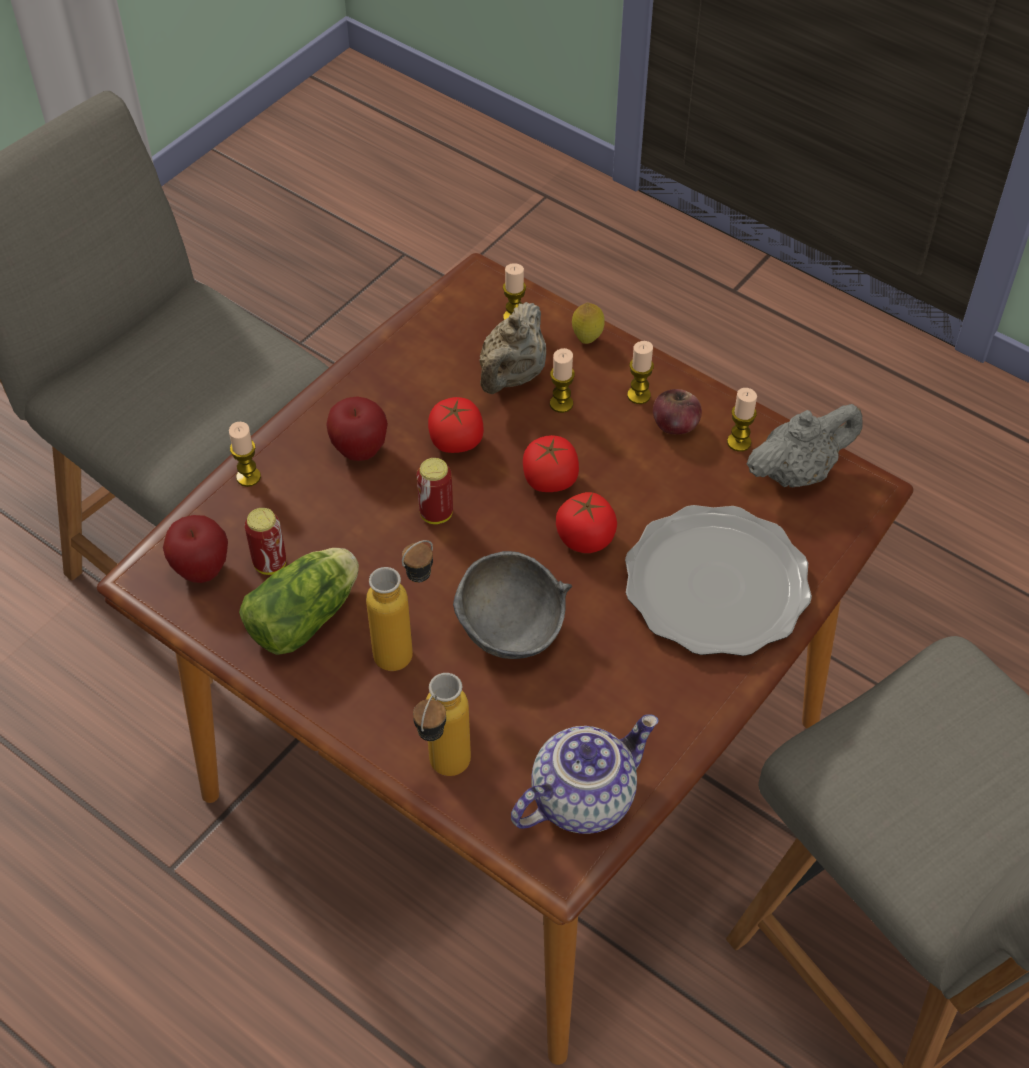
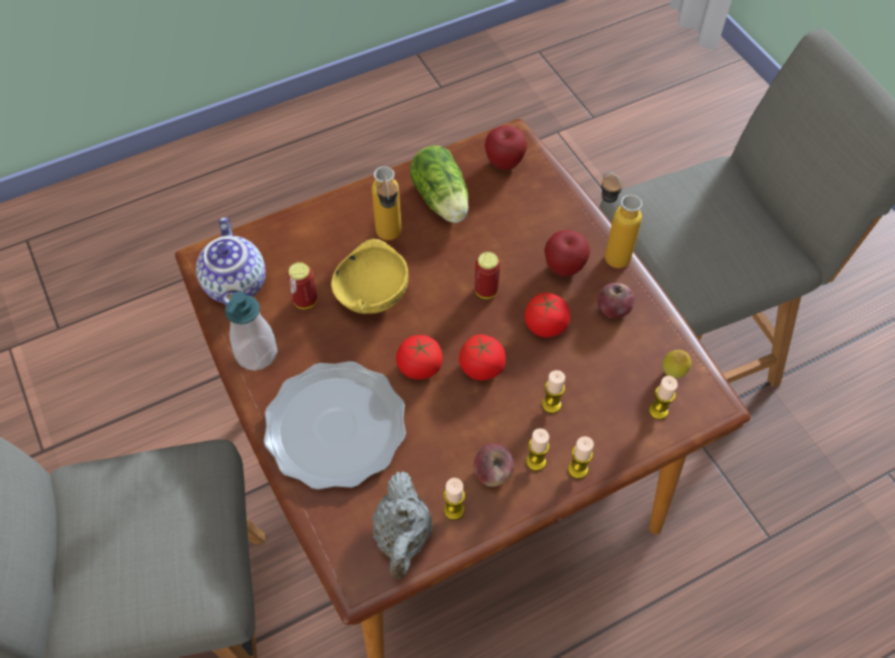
camera: 115 degrees right, 5 degrees up
candle [229,422,261,487] -> candle moved to [568,436,594,479]
can [245,508,286,575] -> can moved to [287,262,317,309]
bottle [413,673,471,776] -> bottle moved to [601,172,642,268]
grey bowl [453,551,572,659] -> yellow bowl [331,239,408,314]
beige teapot [479,302,546,394] -> none
lemon [572,302,605,344] -> lemon moved to [663,350,691,378]
none -> soap dispenser [225,292,278,371]
none -> apple [597,283,635,318]

